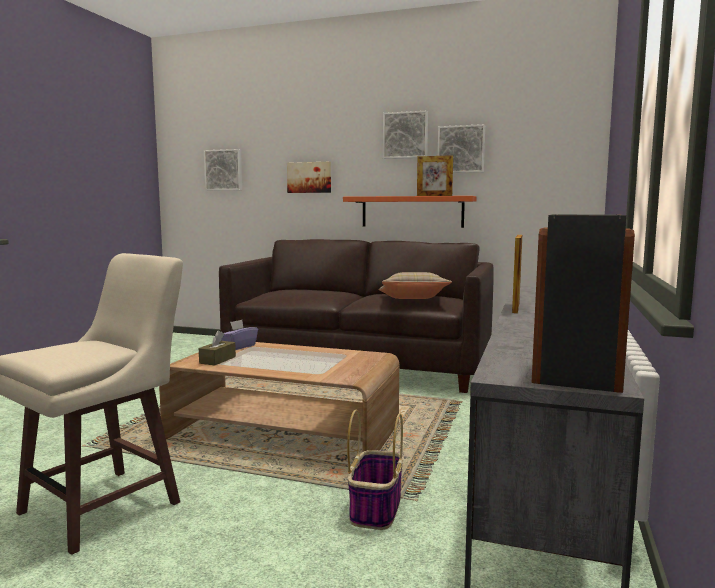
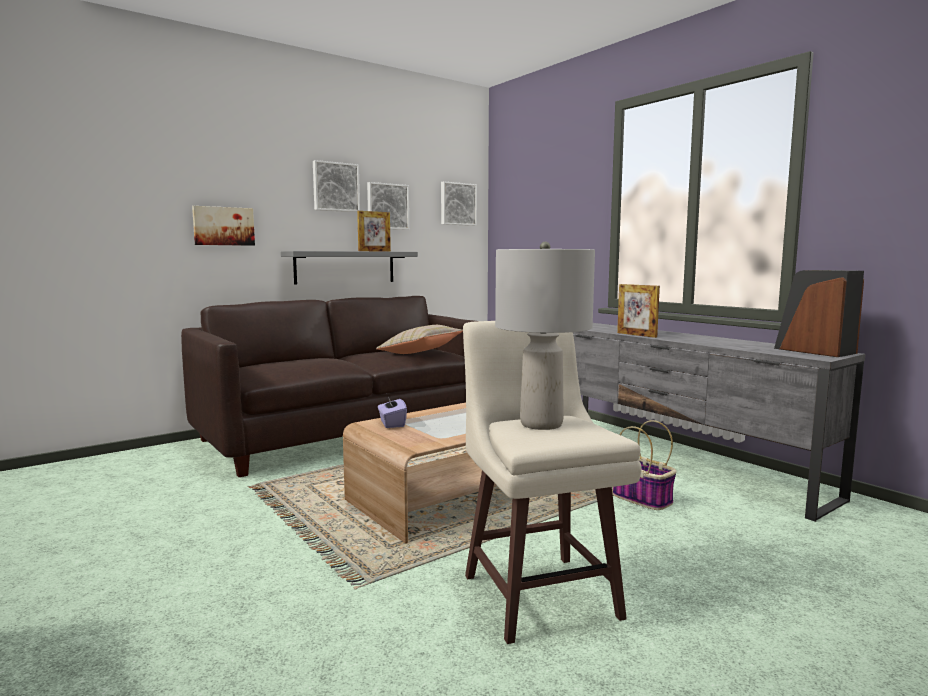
camera: 55 degrees left, 0 degrees up
brown tissue box [199,330,236,366] -> none
picture [204,149,242,191] -> picture moved to [441,181,477,226]
orange shelf [343,196,476,228] -> grey shelf [281,251,418,285]
none -> grey table lamp [495,242,595,430]

